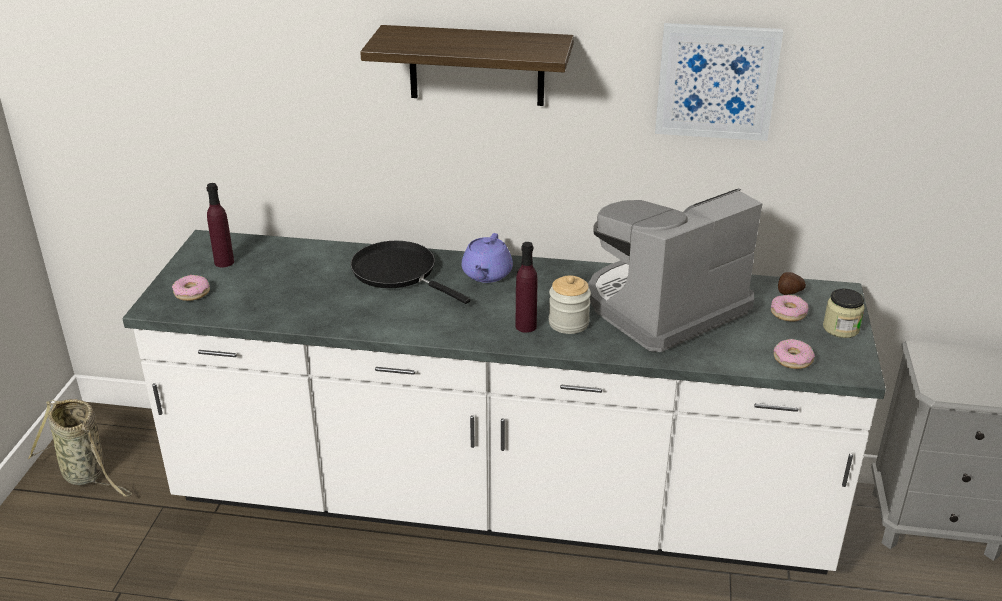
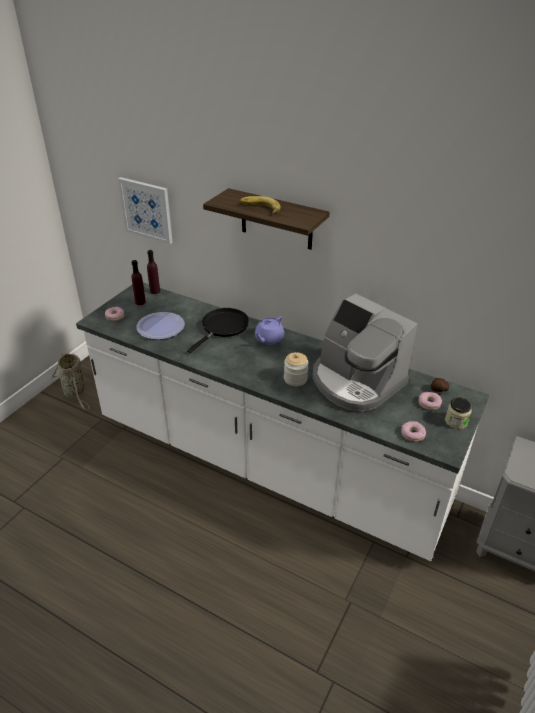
camera: 20 degrees right, 5 degrees up
black frying pan [350,241,471,304] -> black frying pan turned 60 degrees clockwise [187,308,249,353]
purple bottle [516,242,537,333] -> purple bottle moved to [147,250,160,294]
coffee machine [588,188,763,352] -> coffee machine turned 120 degrees counterclockwise [312,294,417,412]
picture [655,23,783,141] -> picture moved to [118,177,173,244]
none -> plate [136,312,185,340]
none -> banana [240,196,281,214]

